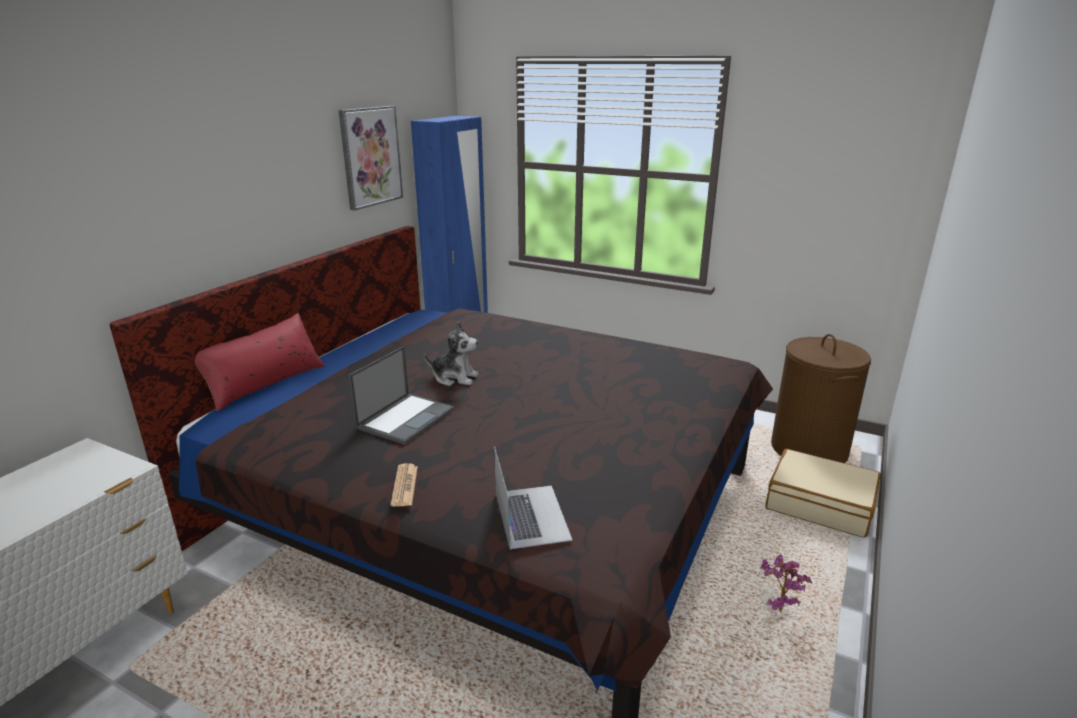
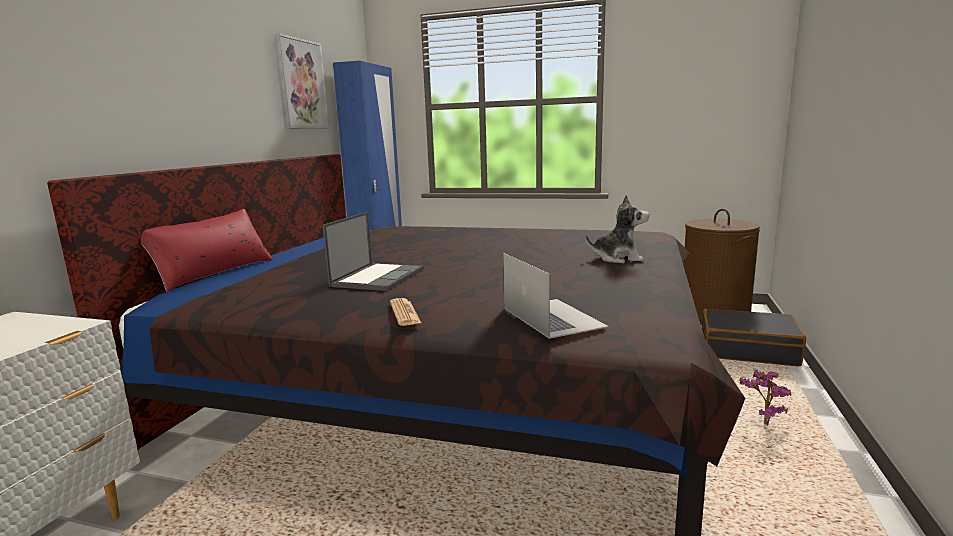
camera: 10 degrees left, 10 degrees down
plush toy [424,322,479,386] -> plush toy moved to [585,195,649,263]
beige suitcase [766,449,881,538] -> black suitcase [702,309,806,366]

